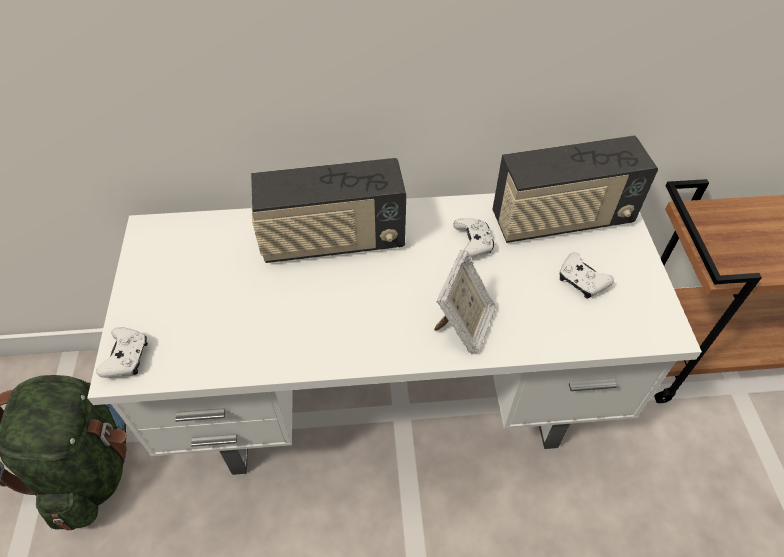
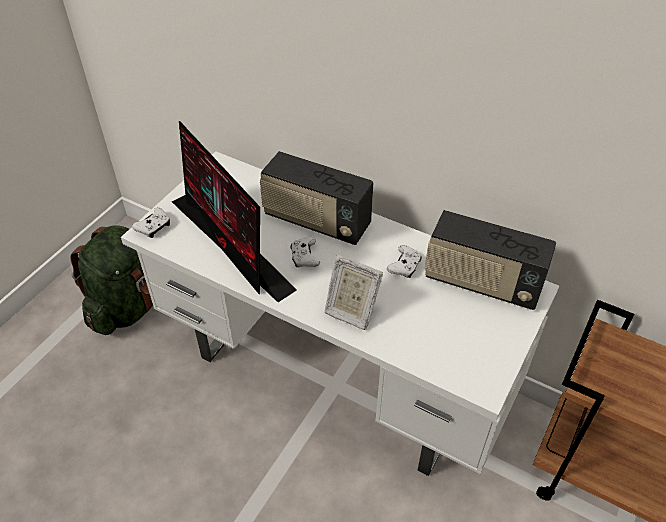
camera: 35 degrees right, 5 degrees down
picture frame [434,250,497,354] -> picture frame turned 60 degrees clockwise [325,254,383,330]
white game controller [559,252,614,299] -> white game controller moved to [291,237,320,267]
none -> monitor [172,121,297,302]

